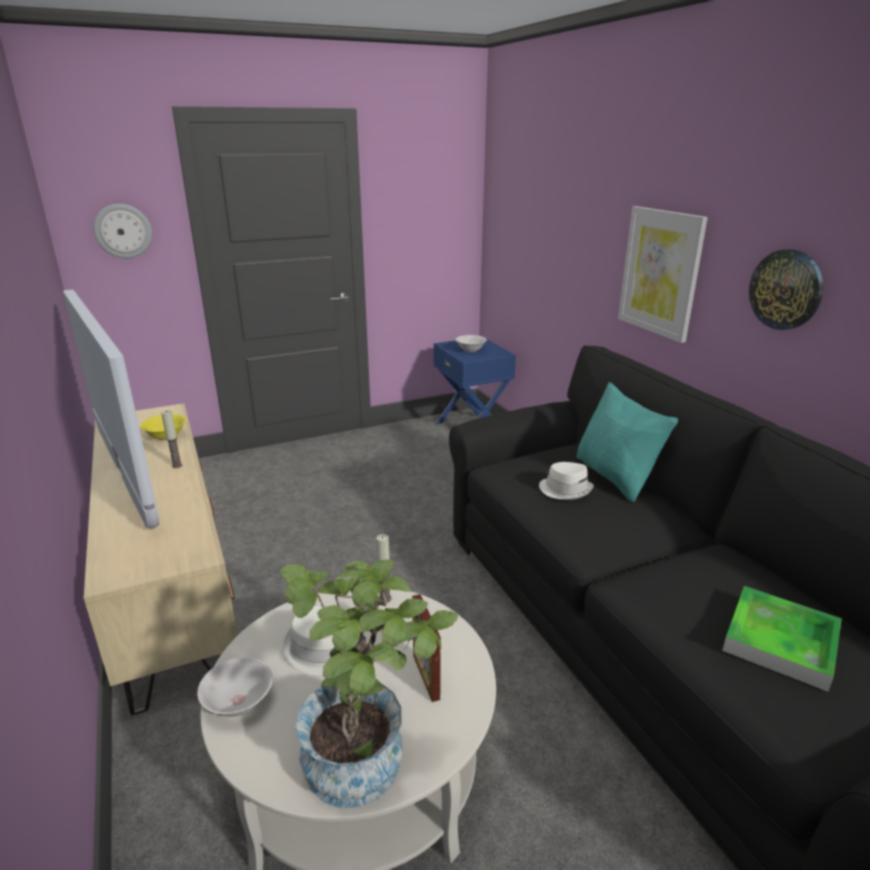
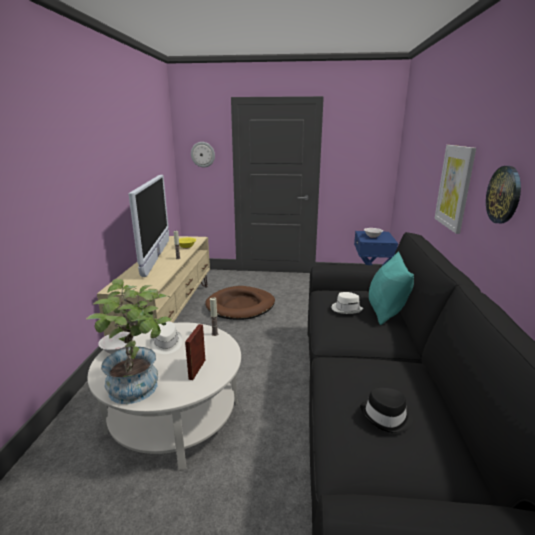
camera: 30 degrees right, 5 degrees down
tray [722,586,842,692] -> black hat [360,388,413,433]
none -> brown dog bed [205,286,275,320]

